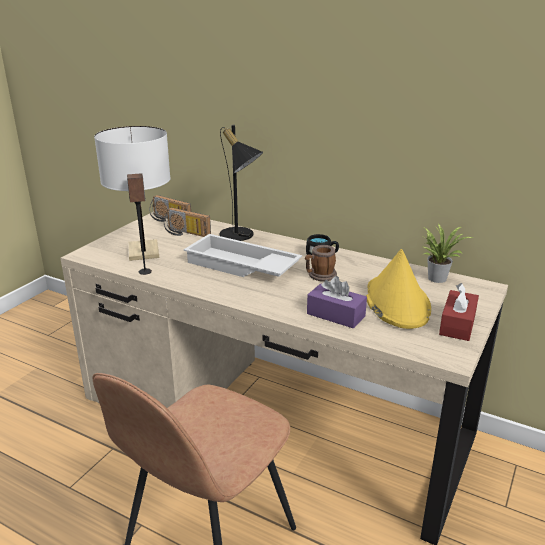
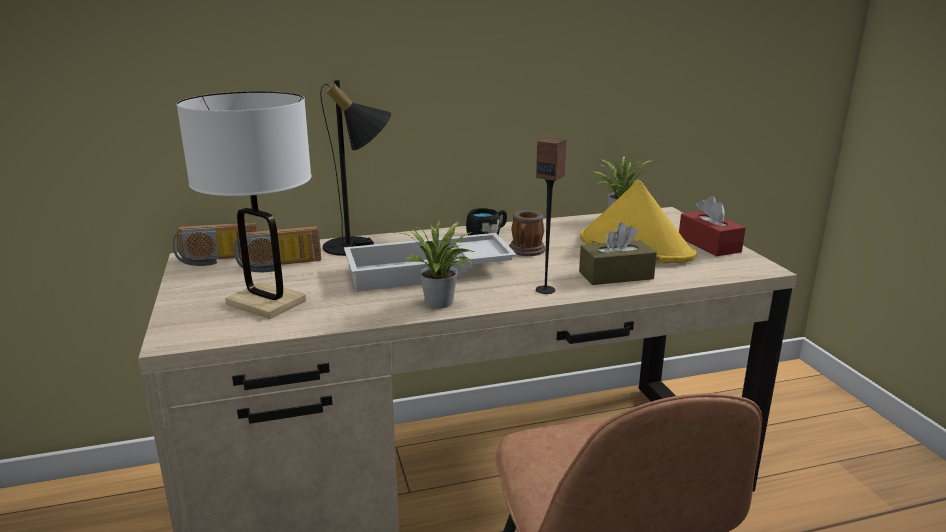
camera: 45 degrees left, 5 degrees down
speaker [127,173,152,275] -> speaker moved to [536,137,567,294]
purple tissue box [307,276,367,329] -> brown tissue box [579,222,657,285]
none -> potted plant [402,219,474,309]

